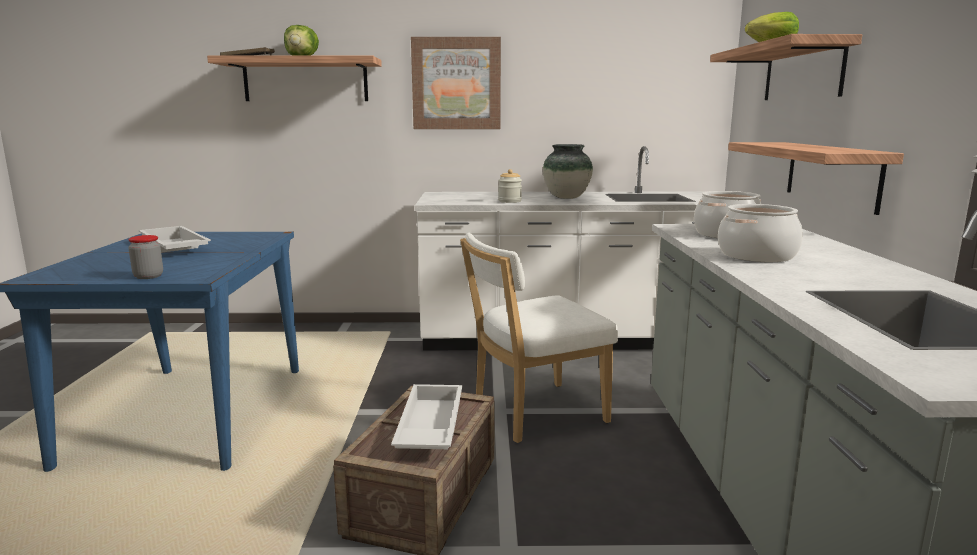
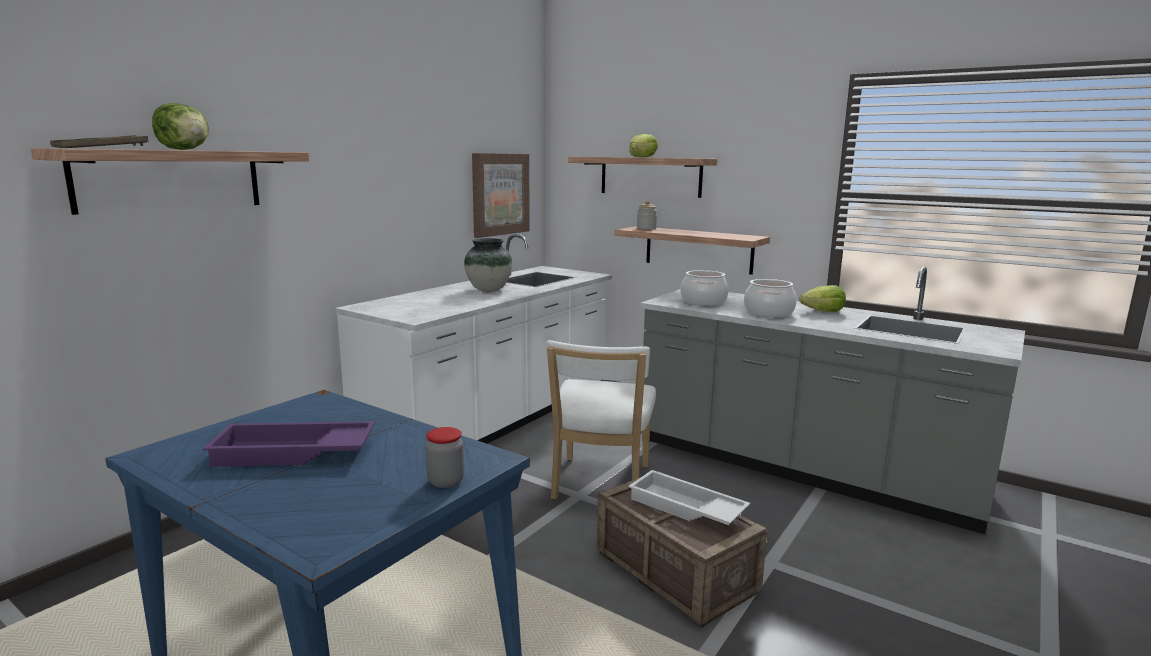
camera: 55 degrees left, 0 degrees up
white tray [139,226,211,253] -> purple tray [203,421,375,467]
picture [411,37,501,129] -> picture moved to [472,153,530,238]
jar [498,169,522,203] -> jar moved to [637,201,657,229]
none -> lettuce [799,285,846,312]

